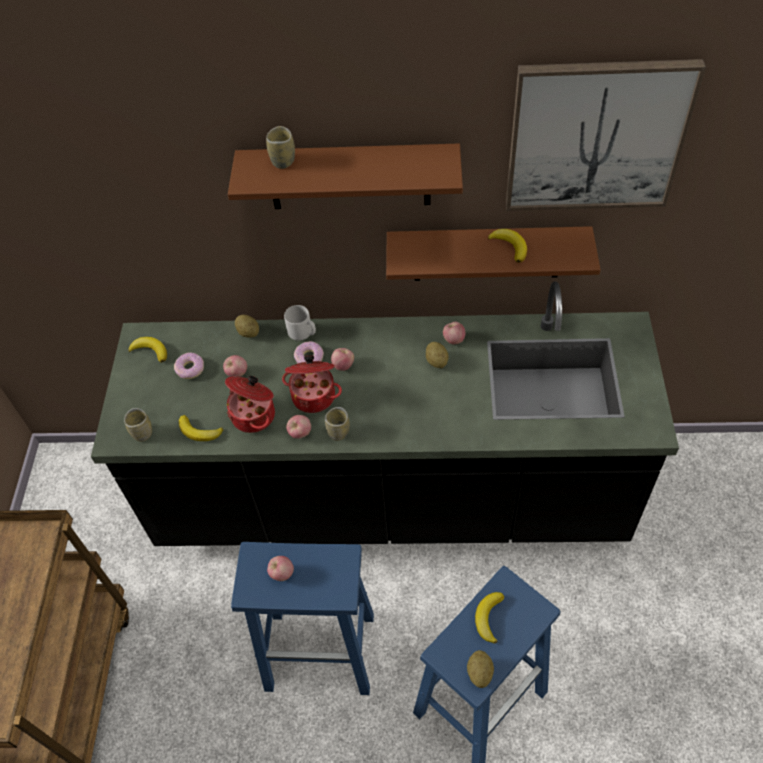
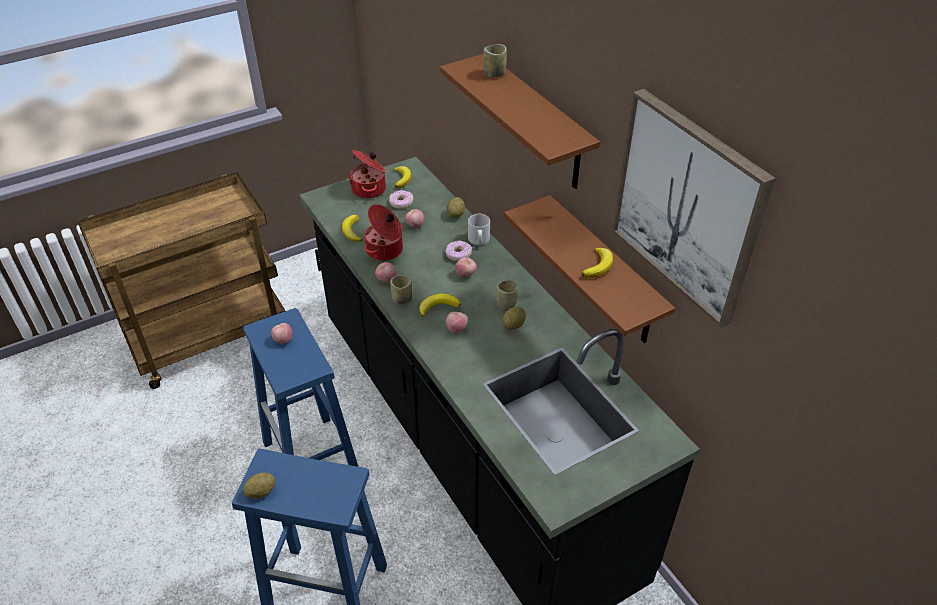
camera: 55 degrees right, 10 degrees down
cup [124,408,152,442] -> cup moved to [496,280,518,311]
cooking pot [282,355,342,413] -> cooking pot moved to [349,150,386,199]
apple [443,322,465,344] -> apple moved to [446,311,468,333]
banana [475,592,504,644] -> banana moved to [419,294,461,317]

